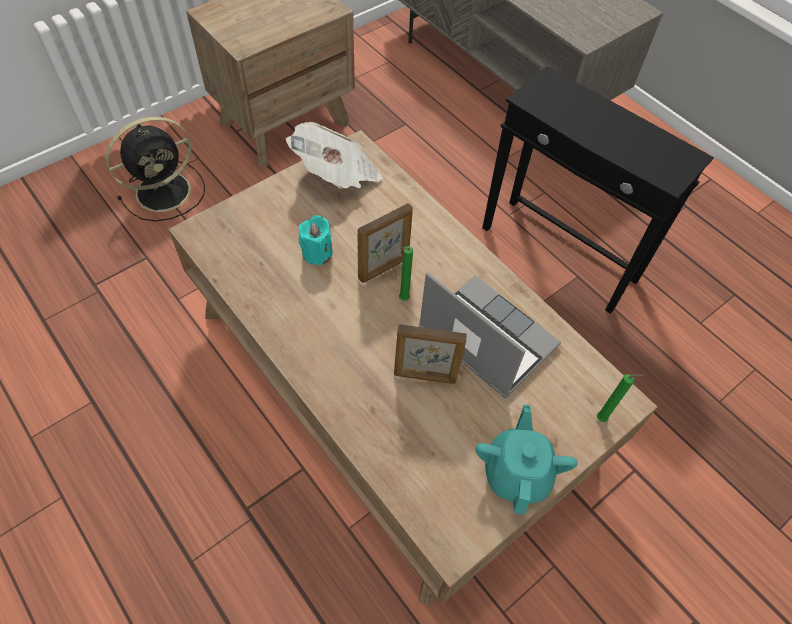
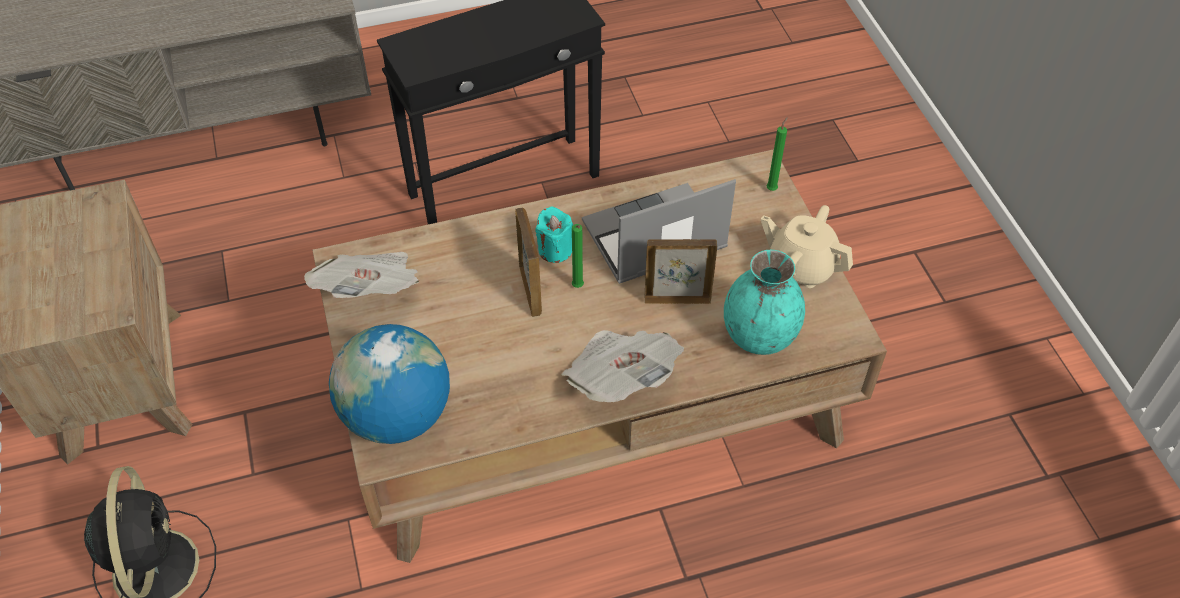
camera: 65 degrees left, 5 degrees down
turquoise candle [299,215,333,265] -> turquoise candle moved to [535,206,573,263]
picture frame [394,324,467,384] -> picture frame turned 120 degrees counterclockwise [645,239,717,304]
turquoise teapot [476,405,578,515] -> beige teapot [761,205,853,288]
none -> globe [329,324,450,444]
none -> newspaper [562,330,684,402]
none -> turquoise vase [724,250,805,355]

